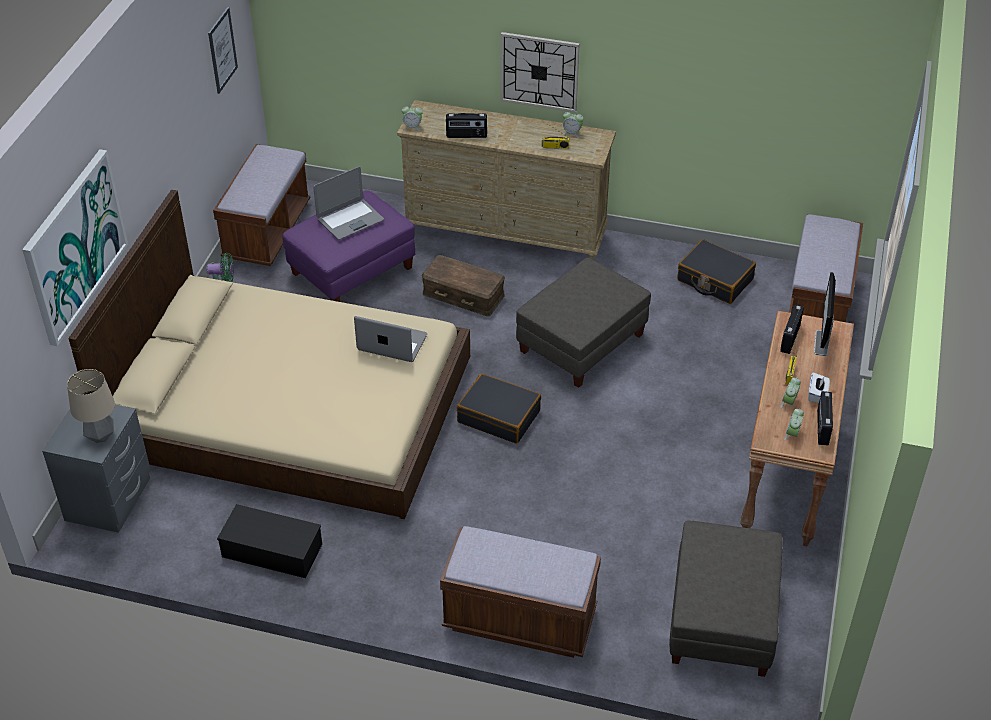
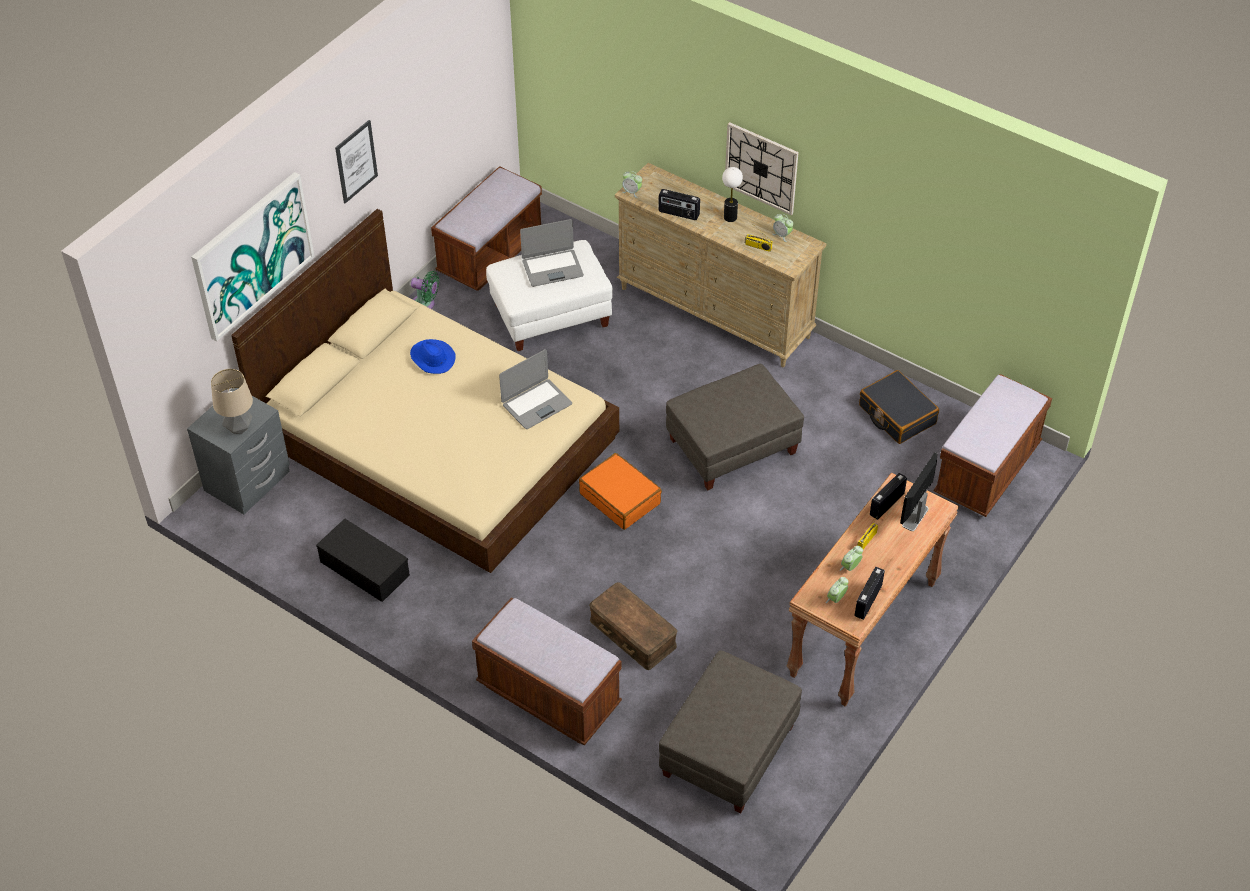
camera: 20 degrees right, 5 degrees up
picture [208,7,238,94] -> picture moved to [335,120,378,203]
purple ottoman [282,191,415,302] -> white ottoman [486,240,613,351]
laptop [354,316,427,362] -> laptop turned 105 degrees clockwise [499,349,572,429]
brown storage box [422,255,505,316] -> brown storage box moved to [589,582,677,670]
black suitcase [457,374,541,444] -> orange suitcase [579,453,662,530]
white tissue box [808,372,830,403] -> none
none -> blue hat [410,339,456,374]
none -> table lamp [722,167,743,222]

